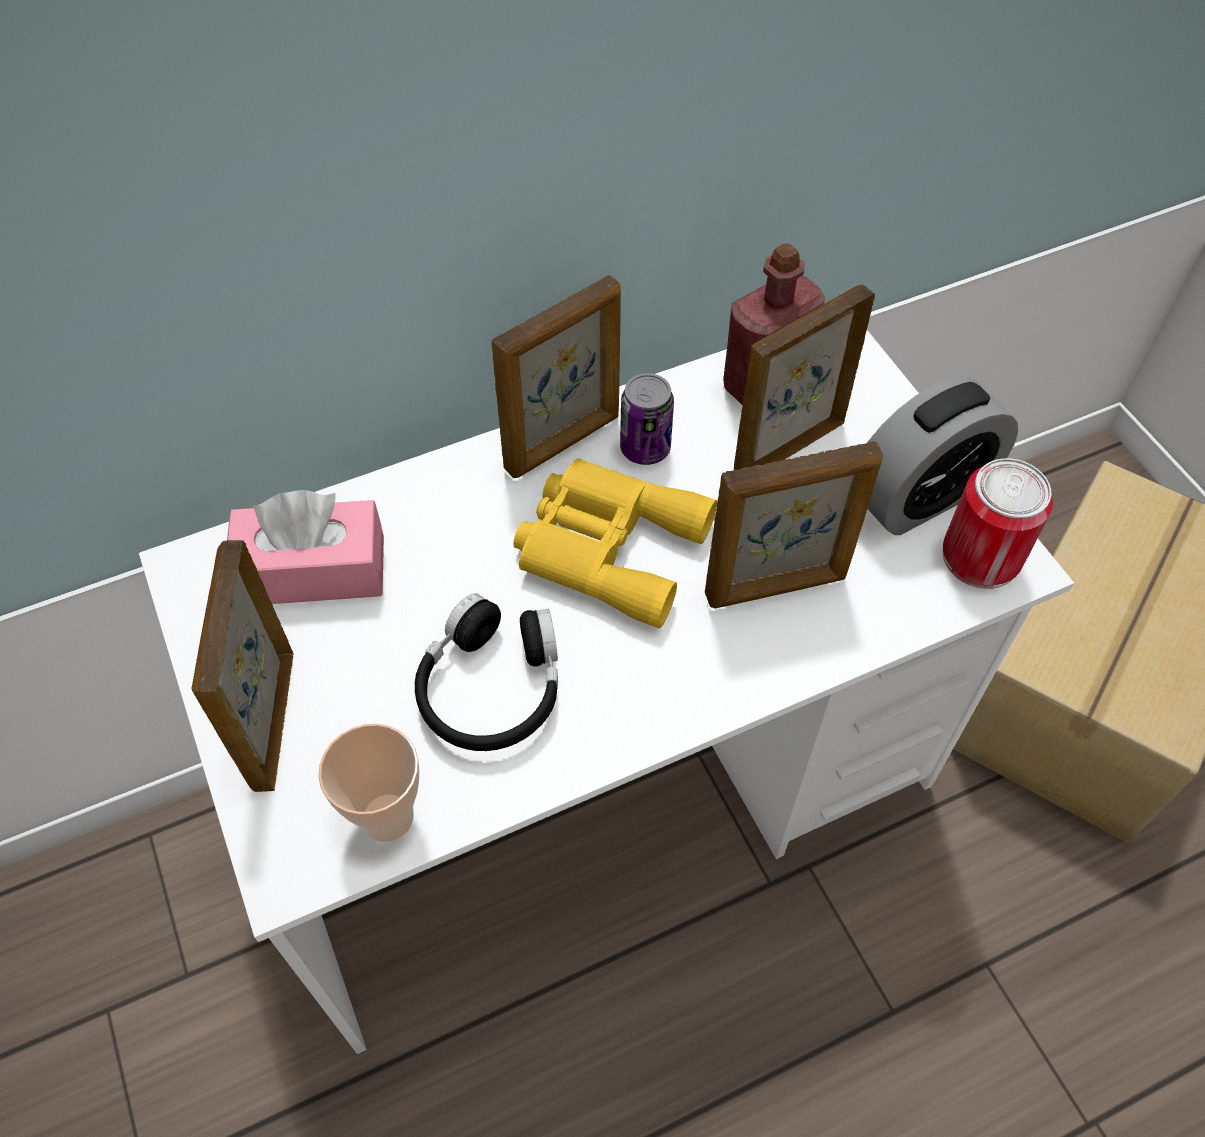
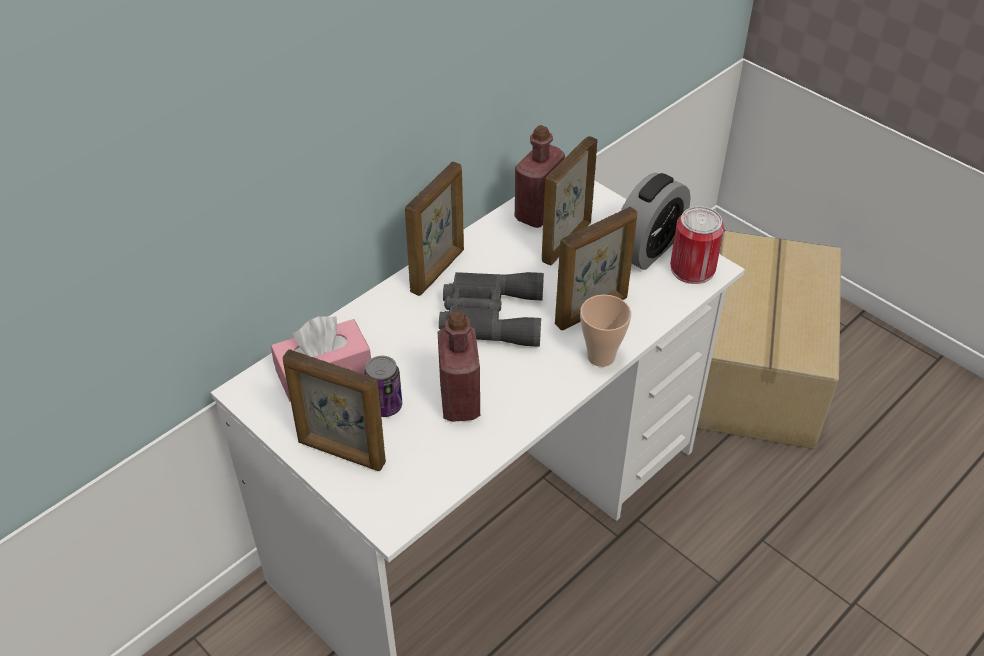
camera: 20 degrees left, 10 degrees down
picture frame [191,540,294,792] -> picture frame turned 45 degrees counterclockwise [283,349,386,471]
cup [318,724,419,842] -> cup moved to [580,295,631,367]
black headphones [415,593,558,751] -> red bottle [438,312,480,422]
yellow binoculars [514,458,717,628] -> grey binoculars [439,272,544,347]
can [620,373,674,465] -> can moved to [364,356,402,417]

